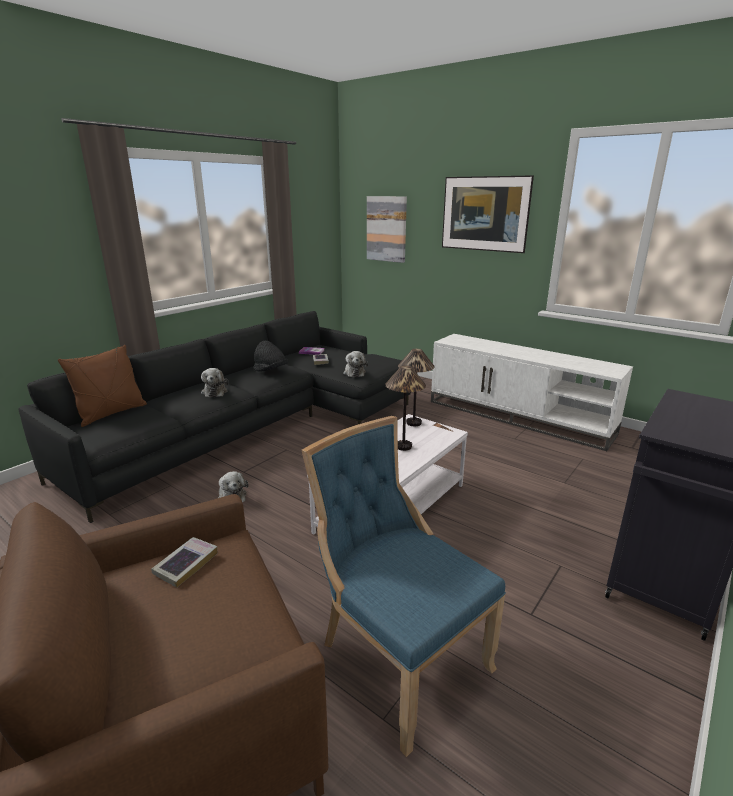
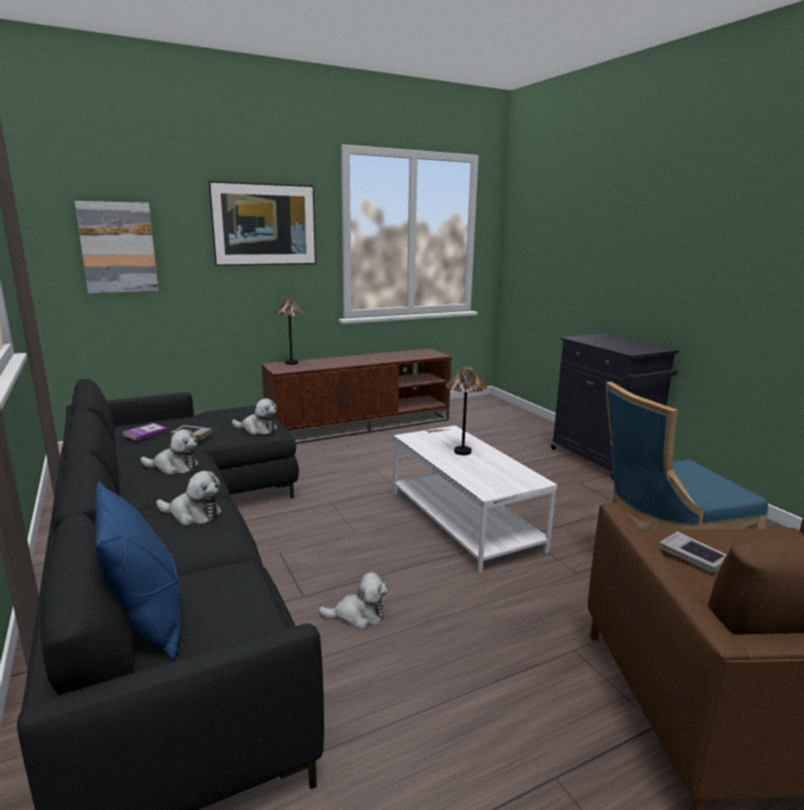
camera: 65 degrees left, 5 degrees down
brown pillow [58,345,147,427] -> blue pillow [95,481,180,660]
black hat [253,341,288,372] -> plush toy [140,429,199,475]
table lamp [398,349,435,426] -> table lamp moved to [274,299,304,365]
white tv stand [431,334,633,451] -> brown tv stand [261,348,452,444]

